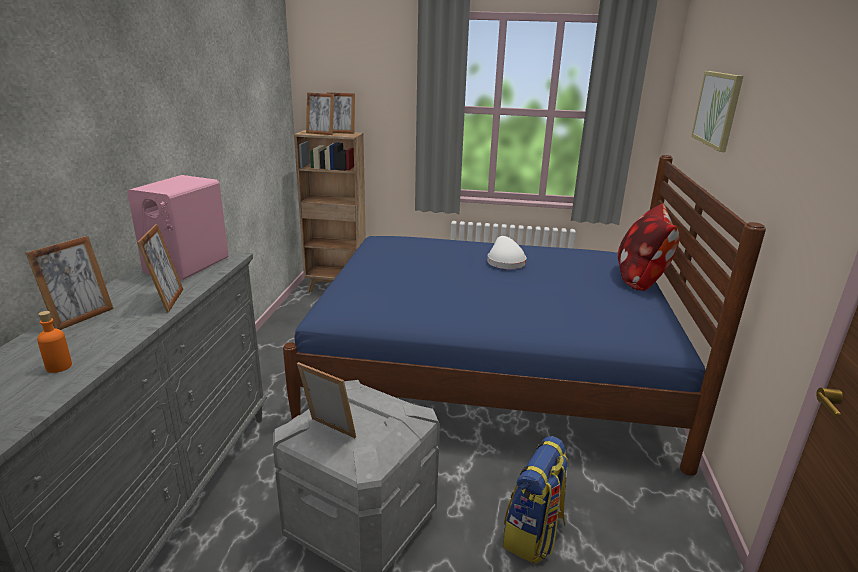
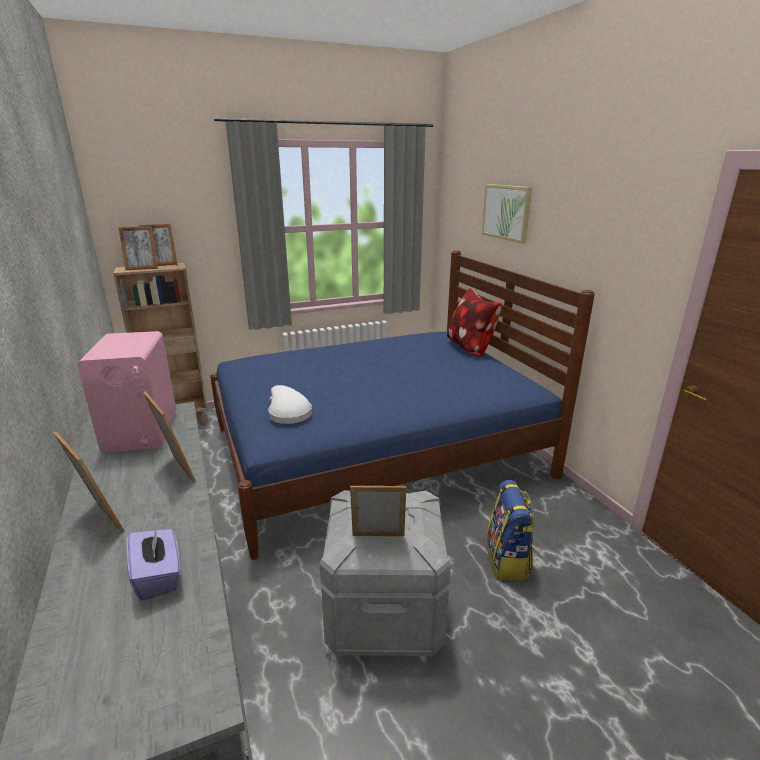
camera: 30 degrees left, 0 degrees up
picture frame [25,236,114,330] -> picture frame turned 45 degrees counterclockwise [54,432,125,533]
orange bottle [37,311,72,373] -> purple tissue box [126,525,180,601]
white hat [487,236,526,269] -> white hat moved to [268,385,312,424]

